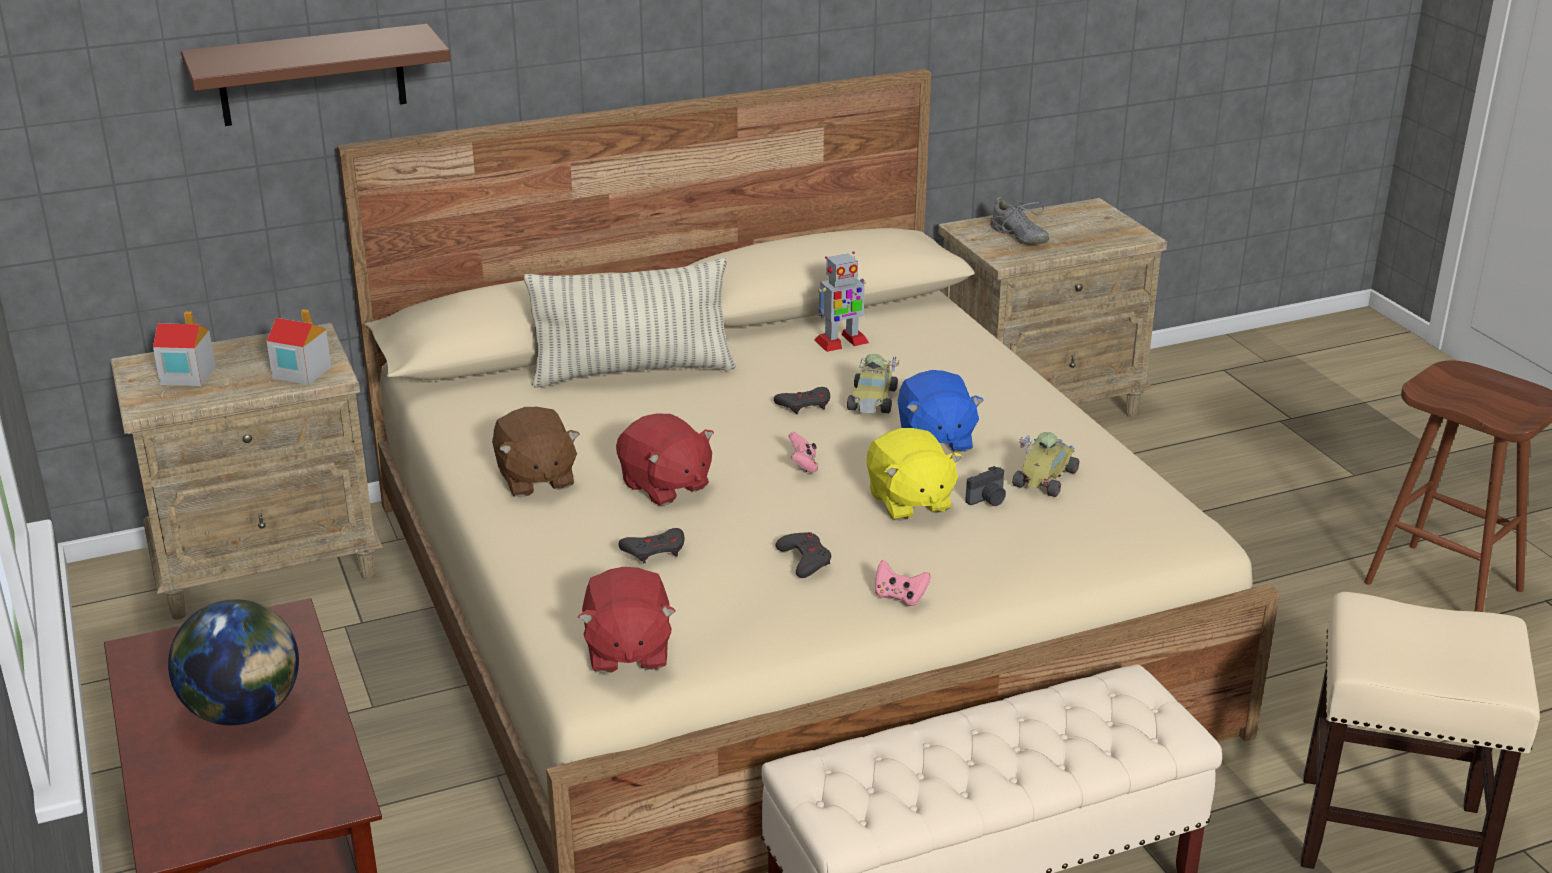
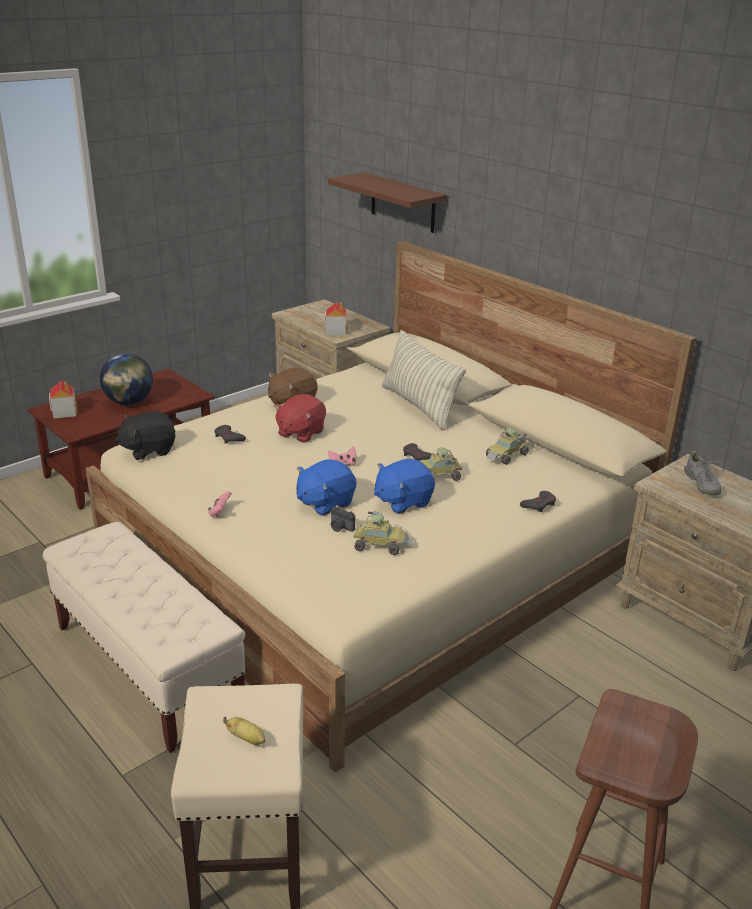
camera: 70 degrees right, 0 degrees up
toy house [153,311,215,386] -> toy house moved to [49,381,78,419]
red plush toy [578,567,676,673] -> black plush toy [115,411,175,460]
grey game controller [776,532,831,578] -> grey game controller moved to [520,491,556,513]
toy robot [814,251,869,352] -> toy car [486,428,529,465]
yellow plush toy [866,428,962,521] -> blue plush toy [296,459,356,516]
grey shoe [990,197,1049,245] -> grey shoe turned 45 degrees counterclockwise [684,451,726,495]
none -> banana [223,716,265,745]

